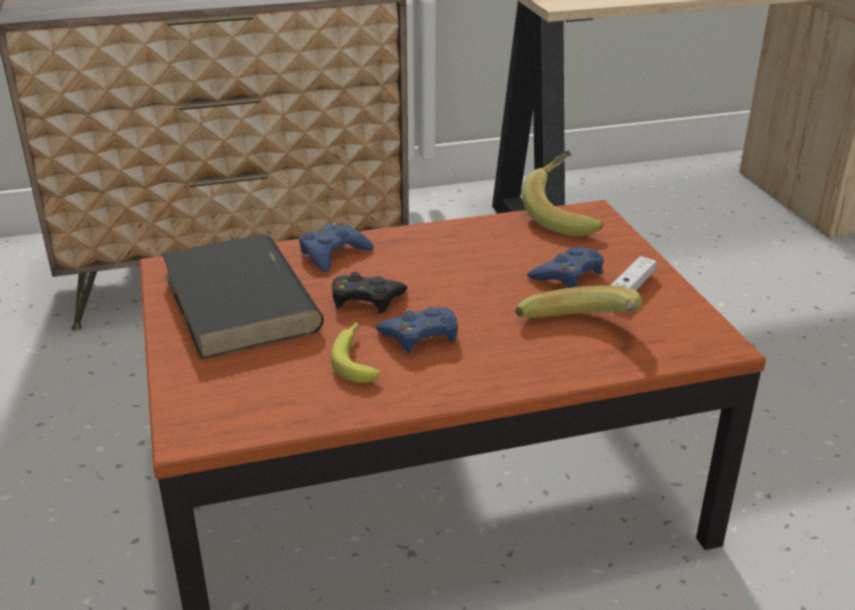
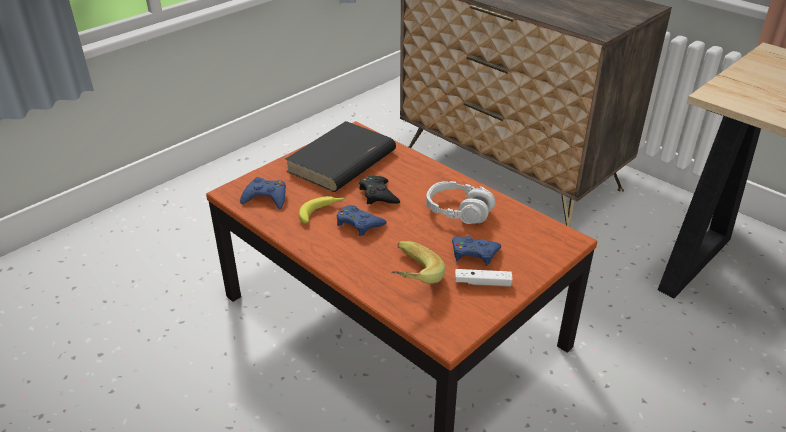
camera: 60 degrees right, 5 degrees up
blue game controller [299,222,374,272] -> blue game controller moved to [240,177,286,209]
banana [522,150,604,236] -> none
none -> grey headphones [426,181,495,224]

